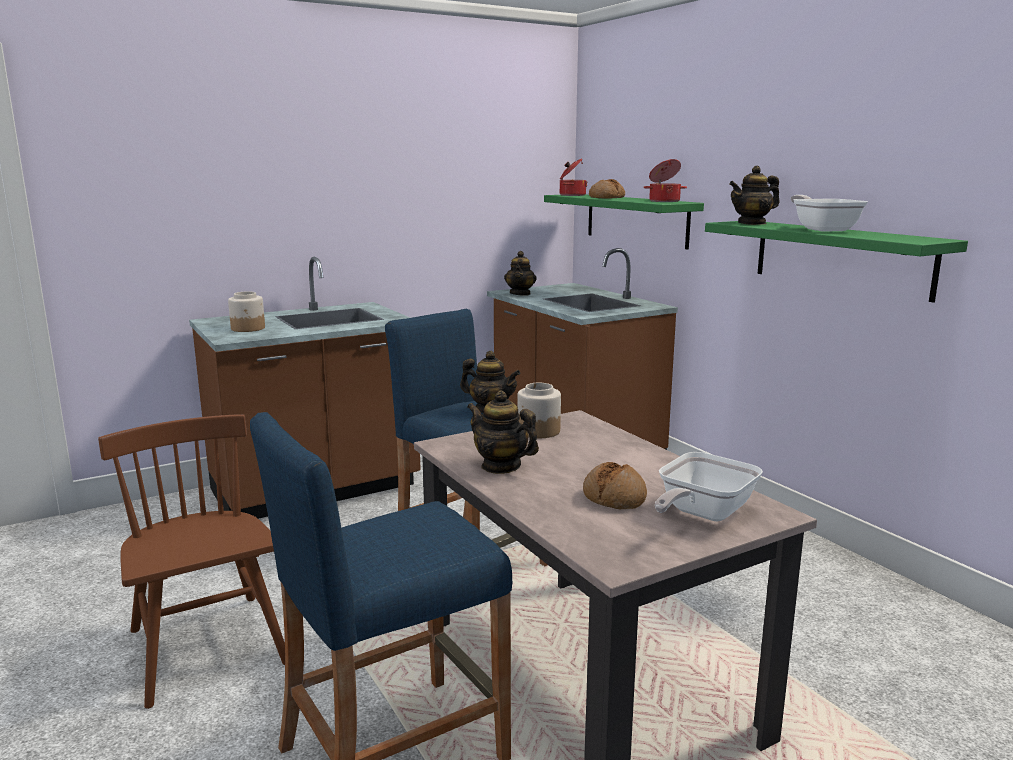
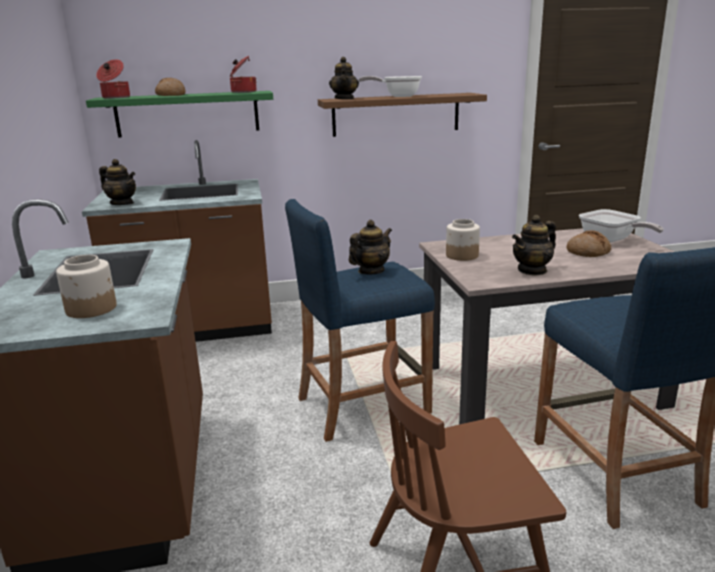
camera: 70 degrees left, 5 degrees up
green shelf [705,221,968,303] -> brown shelf [318,93,487,137]

